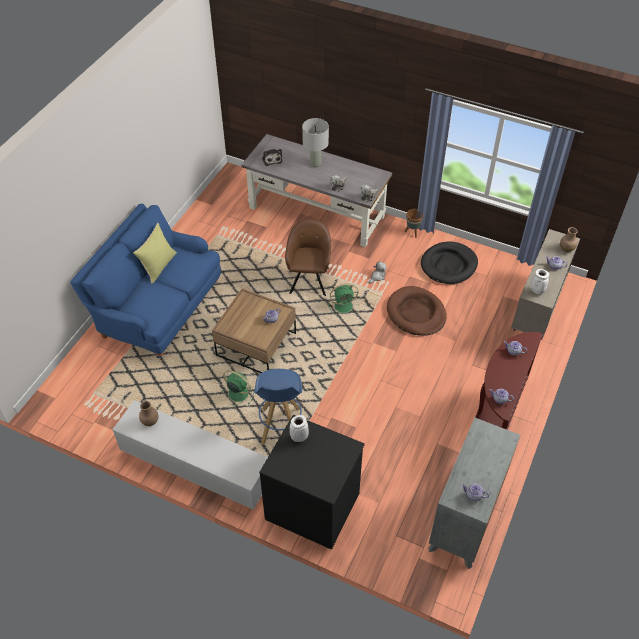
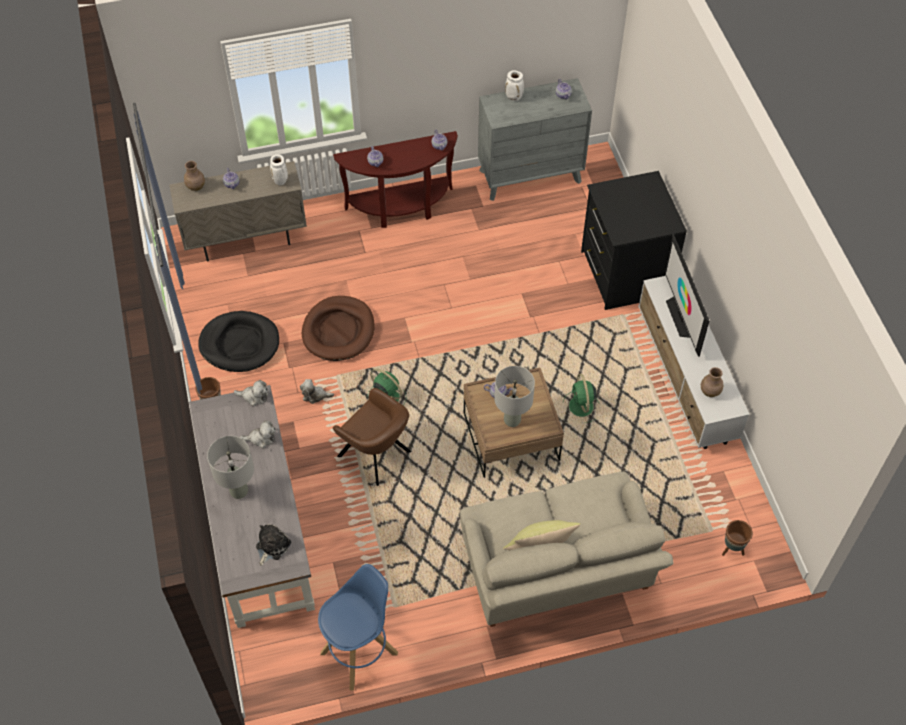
camera: 130 degrees left, 5 degrees up
blue sofa [70,204,221,358] -> beige sofa [460,472,673,627]
blue stool [255,369,302,445] -> blue stool moved to [318,564,398,690]
brown armchair [285,218,331,296] -> brown armchair turned 105 degrees counterclockwise [333,388,412,486]
white vase [289,415,309,442] -> white vase moved to [505,70,524,101]
none -> grey table lamp [494,366,535,427]
none -> television [664,234,709,357]
none -> brown planter [722,520,753,556]

